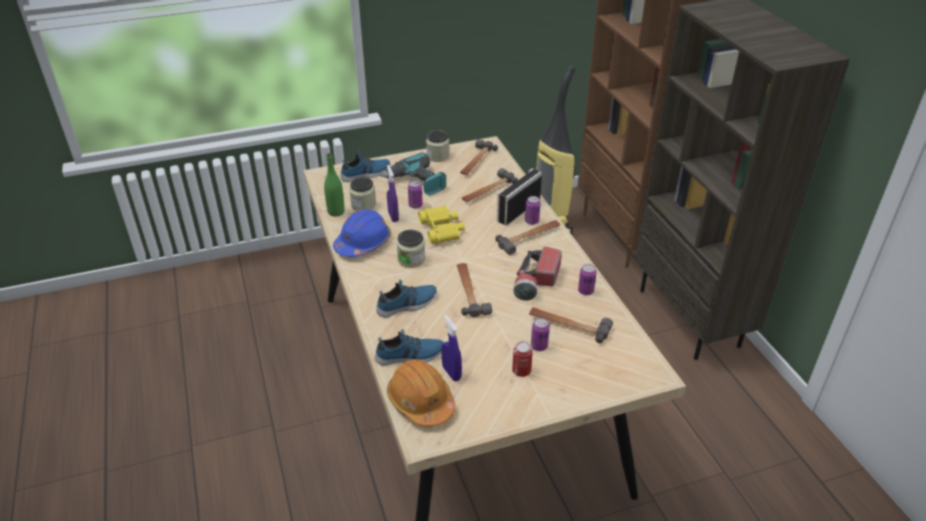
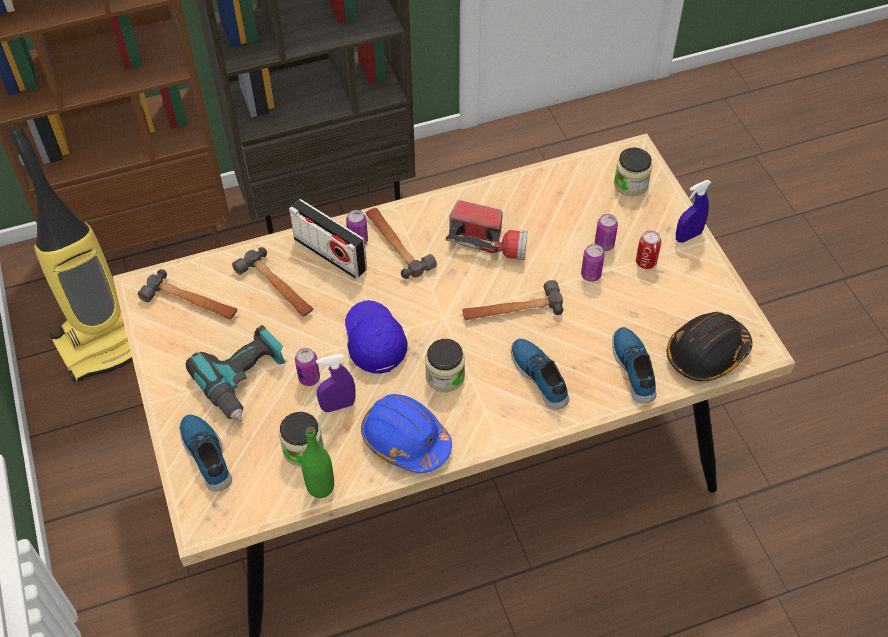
camera: 90 degrees left, 15 degrees up
orange hard hat [387,359,456,427] -> black hard hat [666,312,752,381]
yellow binoculars [418,205,465,244] -> blue cap [345,300,407,374]
jar [426,130,450,162] -> jar moved to [614,148,652,196]
blue spray bottle [441,315,462,381] -> blue spray bottle moved to [676,180,711,243]
hammer [529,307,613,343] -> none
can [578,264,597,295] -> can moved to [581,244,605,282]

